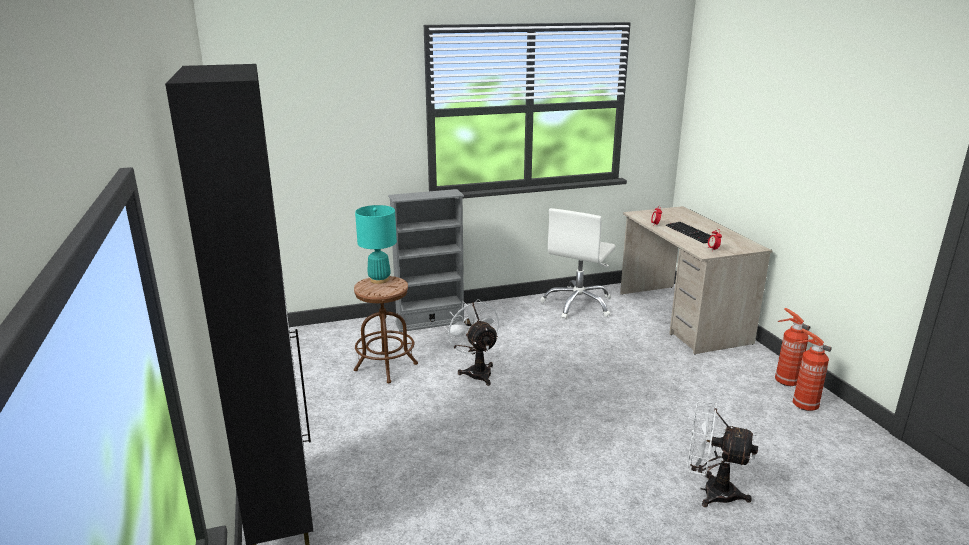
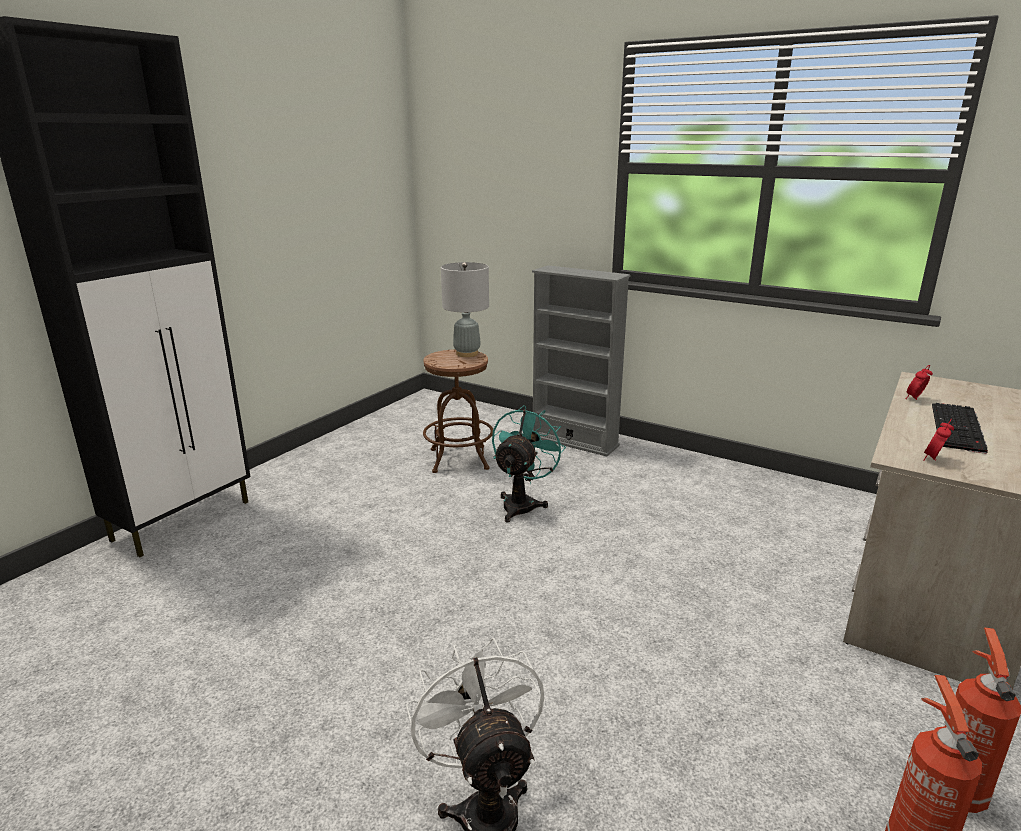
camera: 50 degrees right, 0 degrees up
turquoise table lamp [355,205,397,284] -> grey table lamp [441,262,489,357]
white fan [444,299,499,386] -> turquoise fan [492,405,566,522]
white office chair [540,208,616,319] -> none

